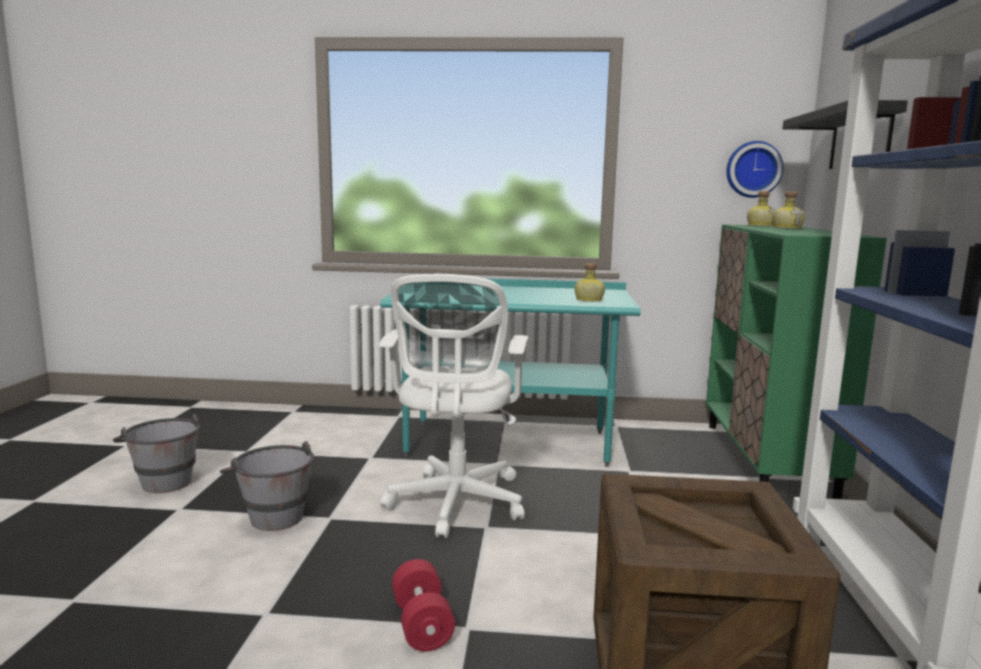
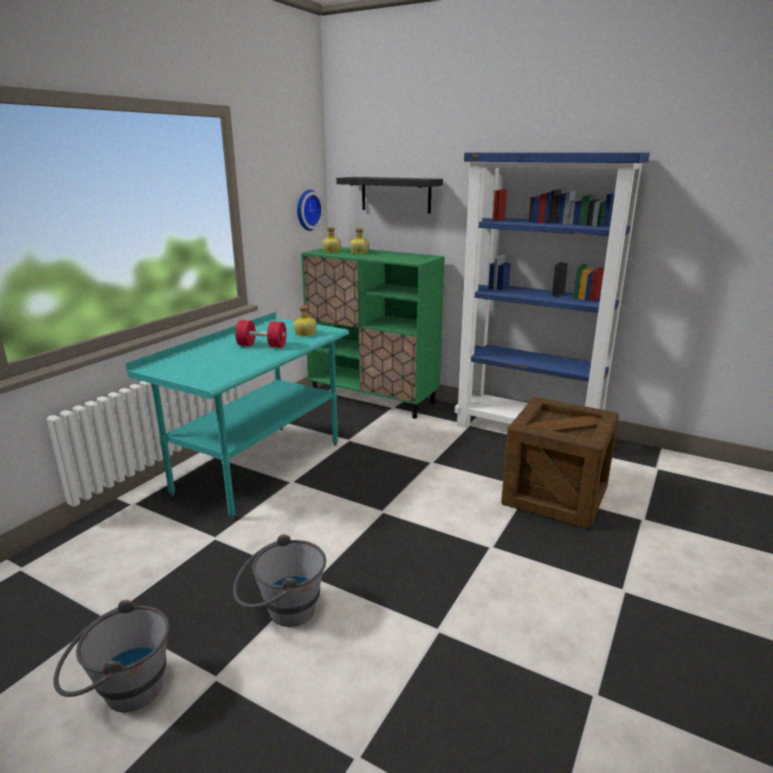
camera: 65 degrees left, 10 degrees up
white office chair [379,274,528,538] -> none
red dumbbell [392,559,455,651] -> red dumbbell moved to [235,320,286,348]

